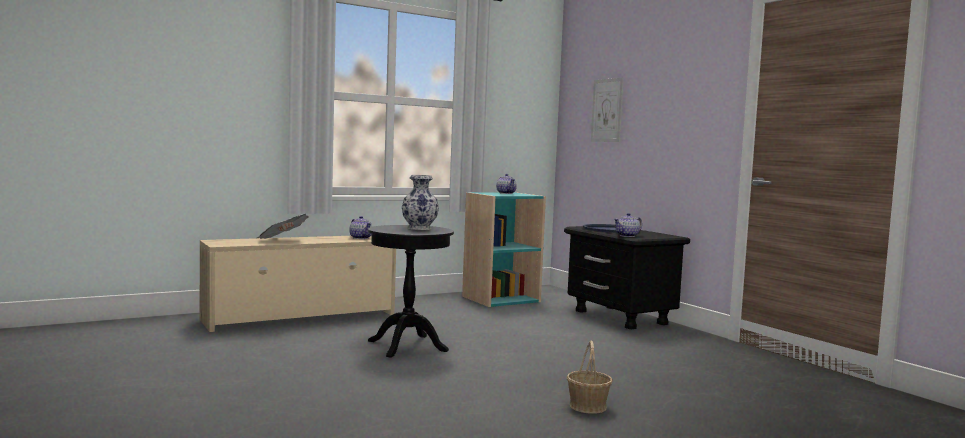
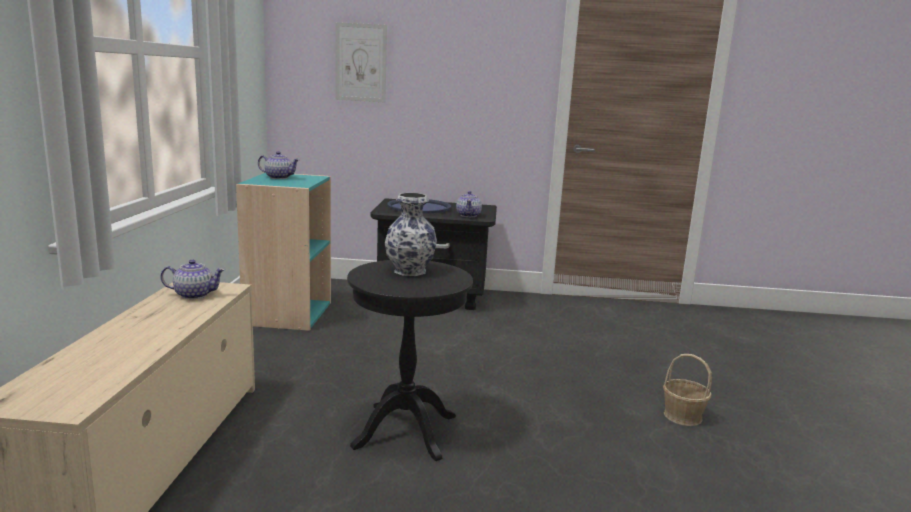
camera: 55 degrees left, 10 degrees up
newspaper [257,214,309,239] -> none

